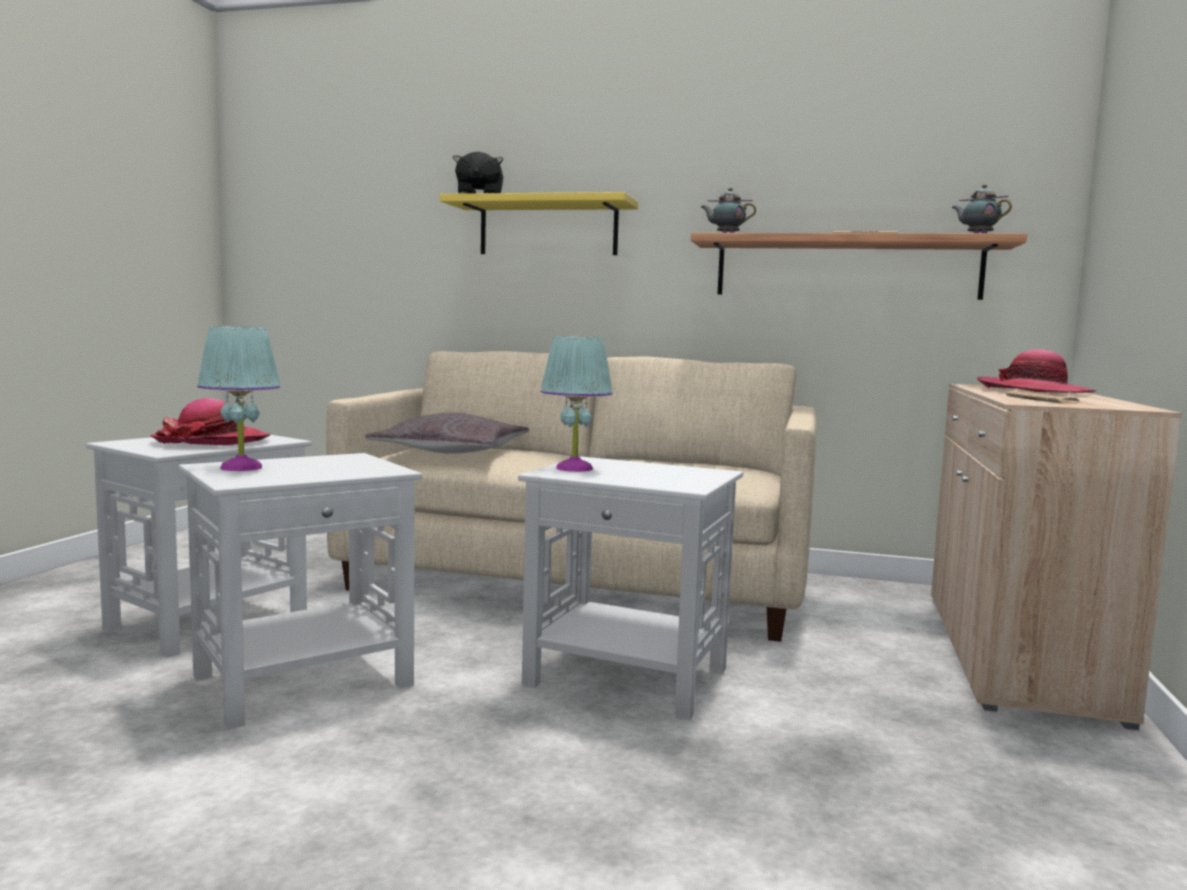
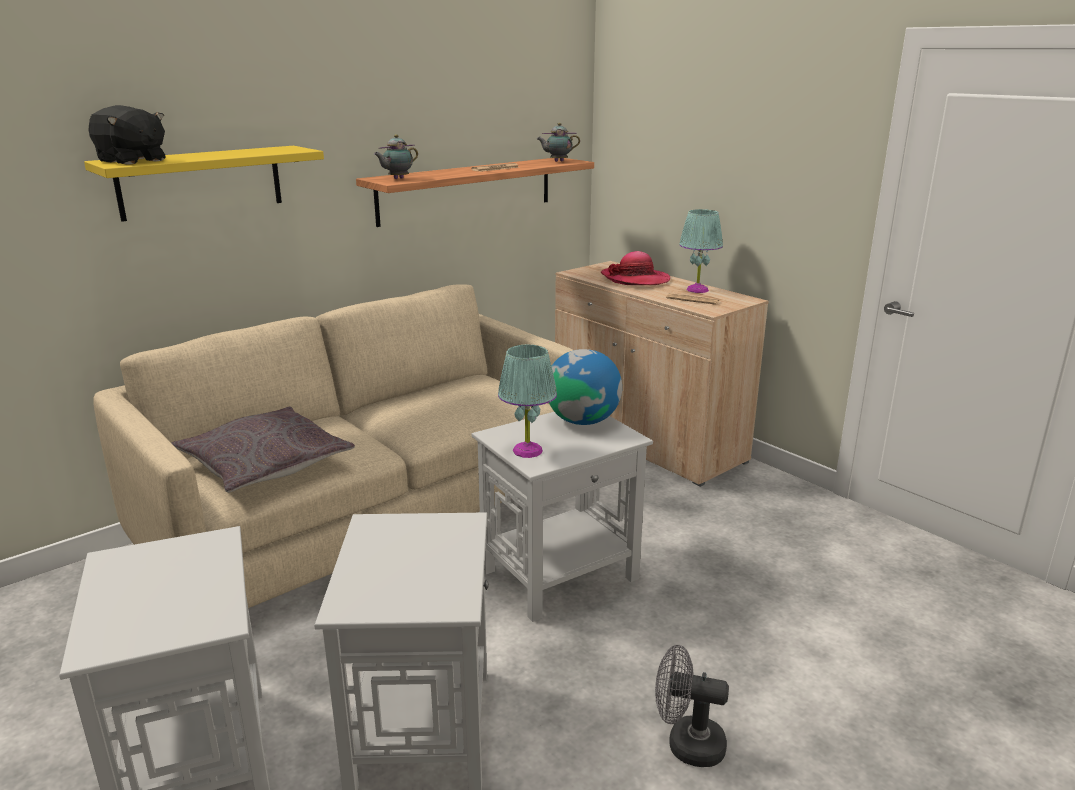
camera: 55 degrees left, 15 degrees up
hat [150,398,270,445] -> none
turquoise table lamp [197,326,280,471] -> turquoise table lamp moved to [679,209,723,293]
none -> globe [549,349,622,425]
none -> grey fan [655,645,729,767]

